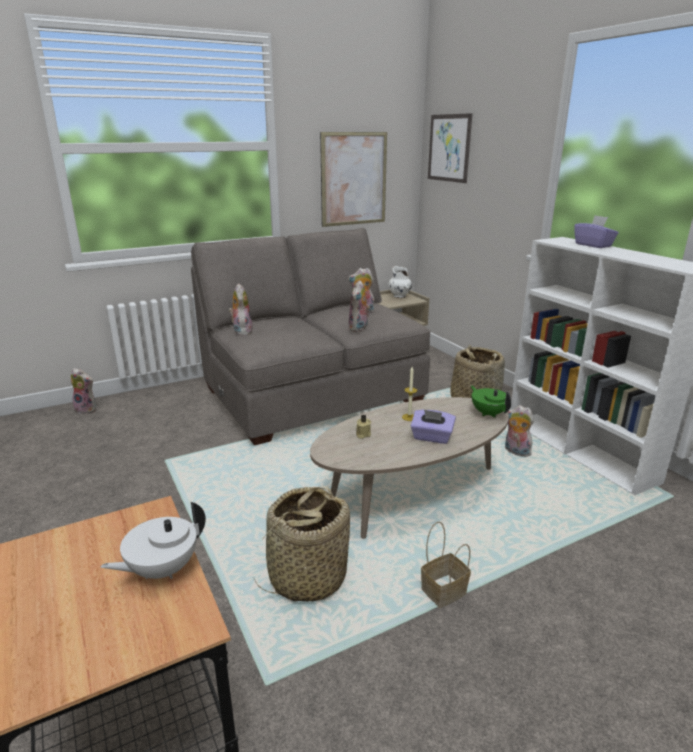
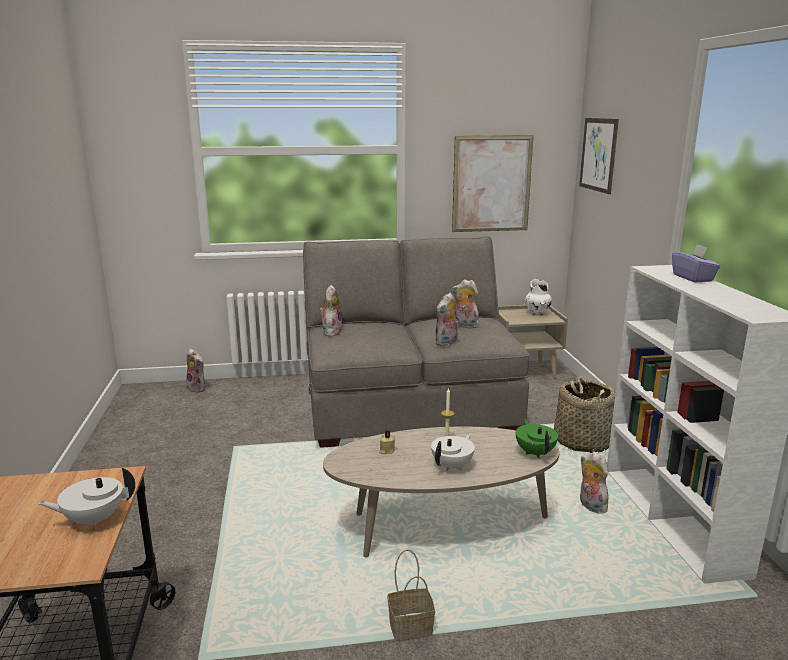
camera: 20 degrees right, 5 degrees down
basket [253,486,350,602] -> none
purple tissue box [411,410,456,444] -> white teapot [431,433,475,471]

